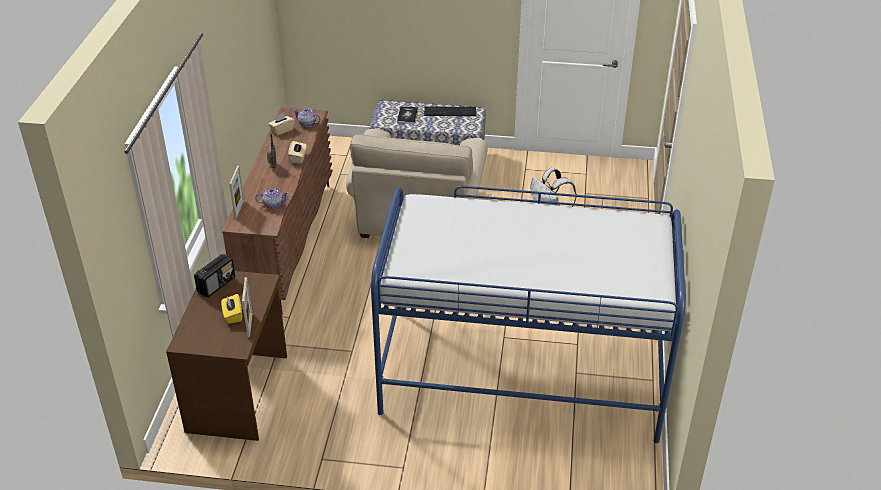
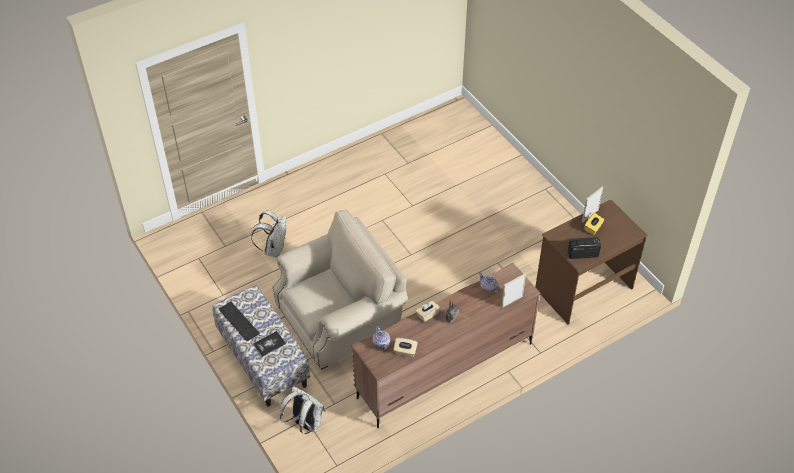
camera: 130 degrees left, 10 degrees up
blue bed [371,186,686,443] -> none
none -> white backpack [280,386,326,434]

